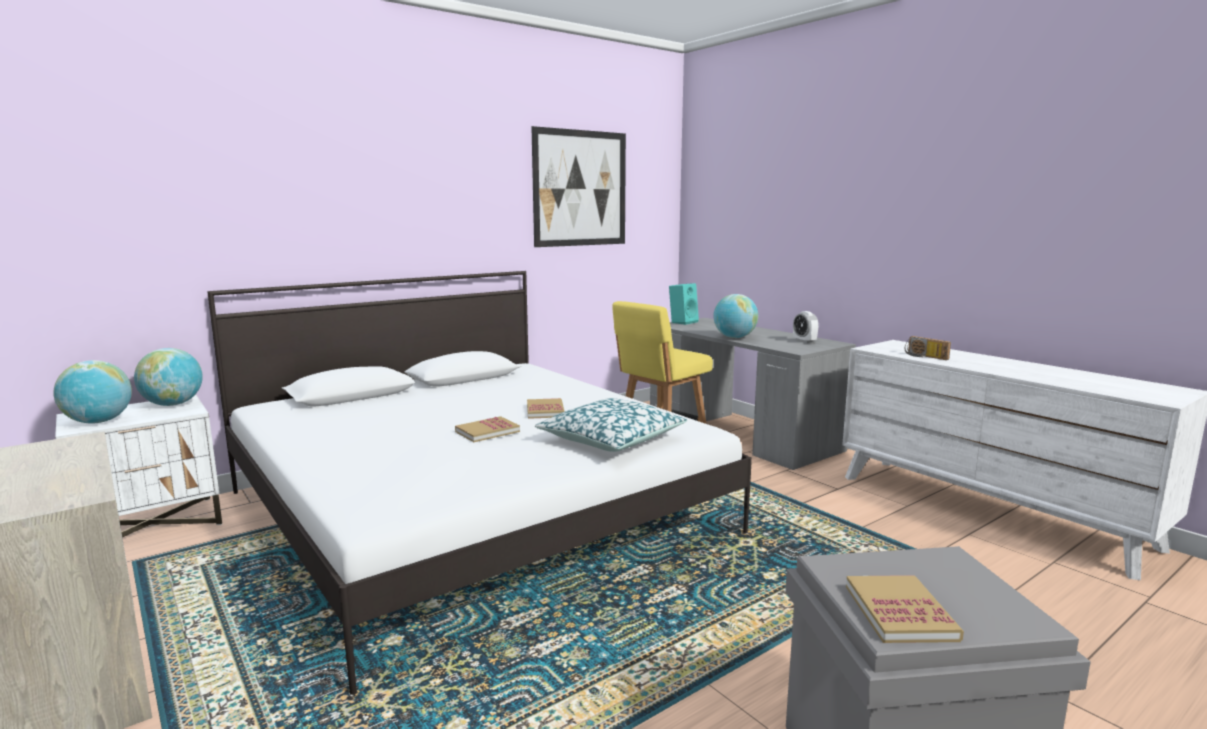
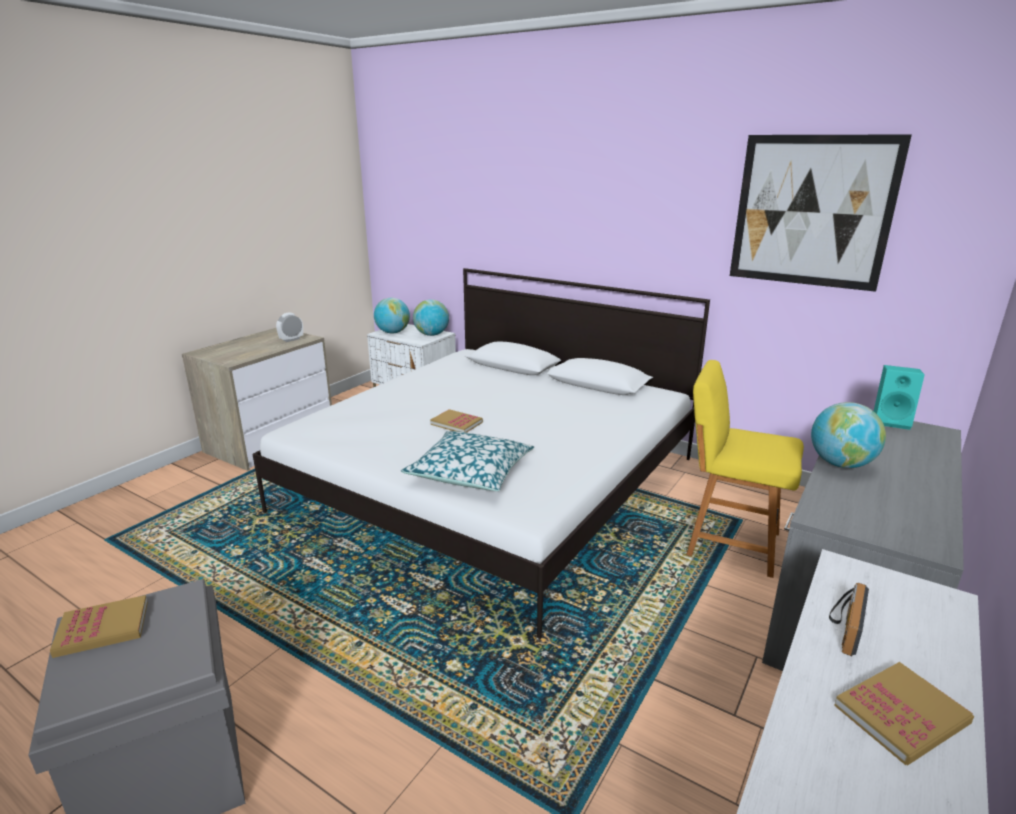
camera: 70 degrees right, 10 degrees up
book [527,398,565,419] -> book moved to [834,662,974,765]
alarm clock [793,311,819,343] -> alarm clock moved to [276,312,303,342]

